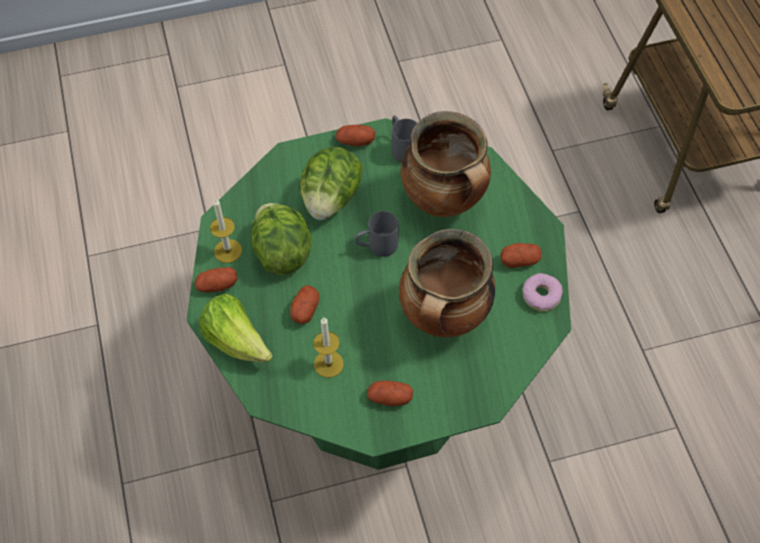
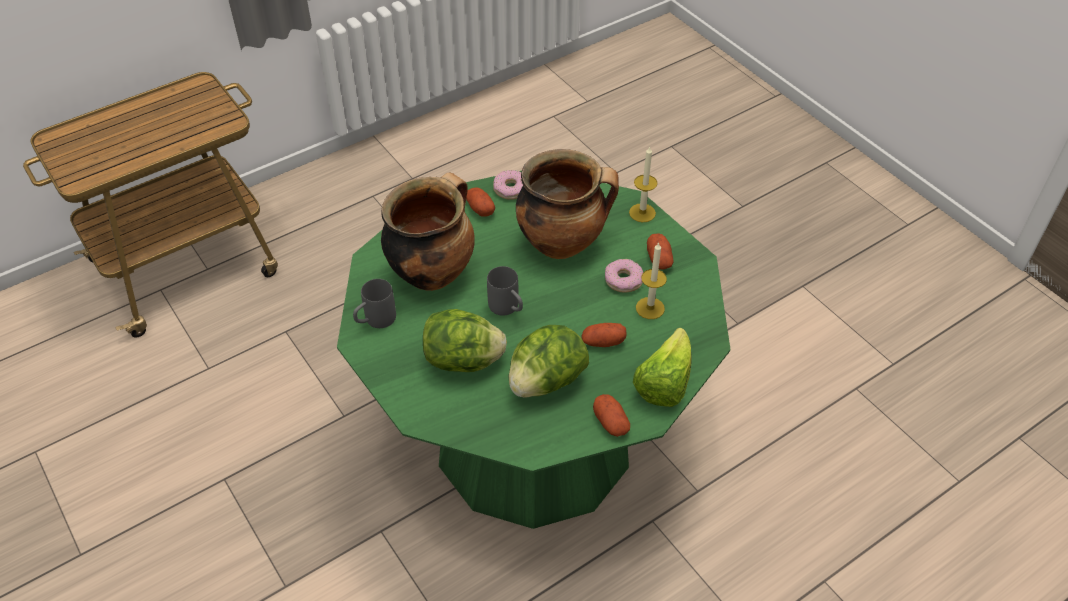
camera: 110 degrees left, 10 degrees down
candle [210,198,242,263] -> candle moved to [629,146,657,222]
potato [336,125,375,146] -> none
none -> donut [605,259,643,293]

